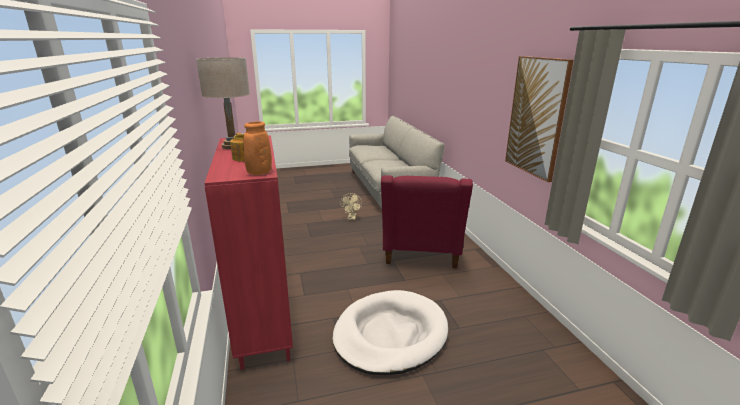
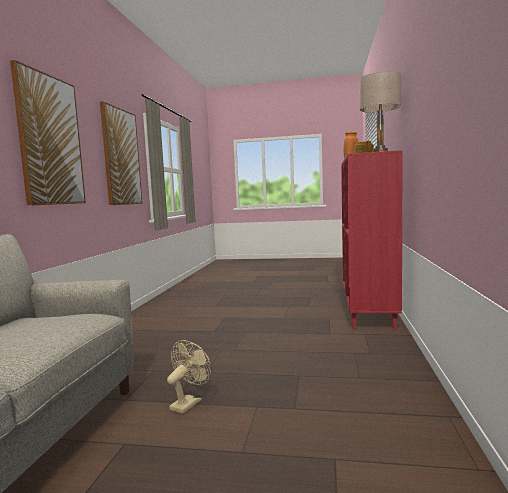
camera: 155 degrees left, 15 degrees down
white dog bed [332,290,448,375] -> none
red armchair [381,175,473,269] -> none
none -> picture [10,60,86,206]

